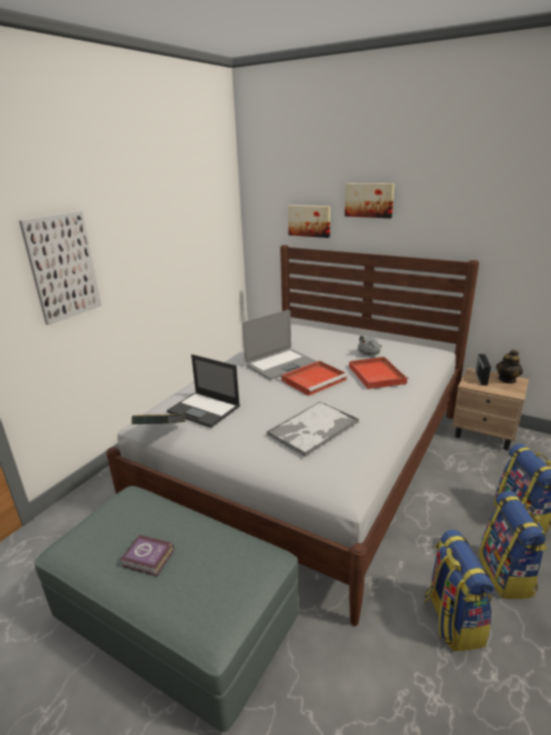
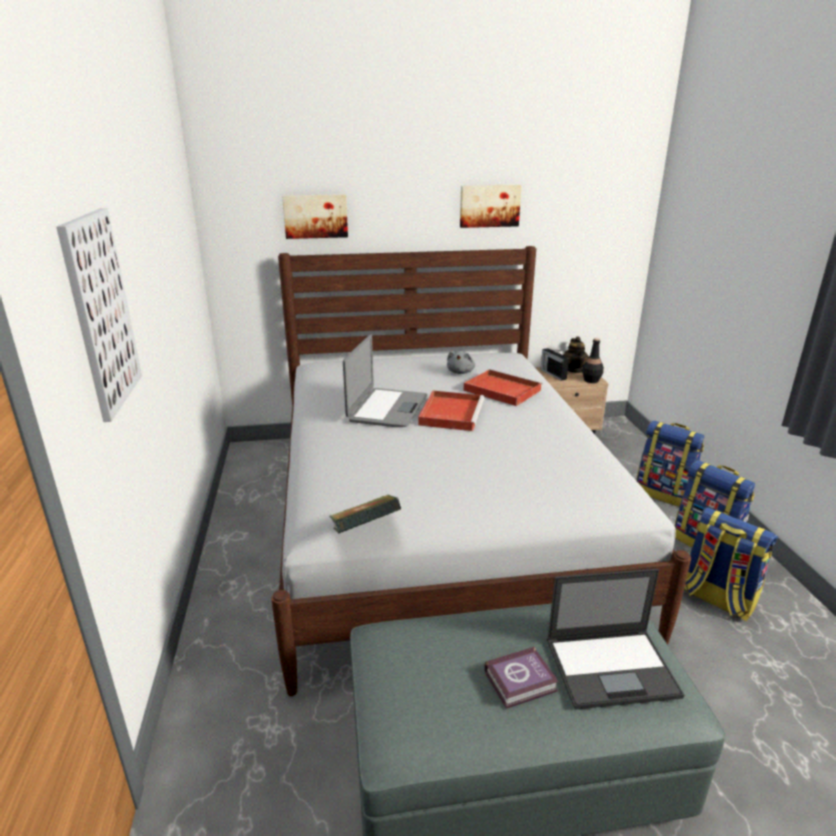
camera: 40 degrees left, 0 degrees up
laptop [167,354,240,428] -> laptop moved to [547,569,684,710]
tray [267,401,359,457] -> none
picture [345,183,394,218] -> picture moved to [460,185,522,228]
none -> black bottle [582,338,604,383]

